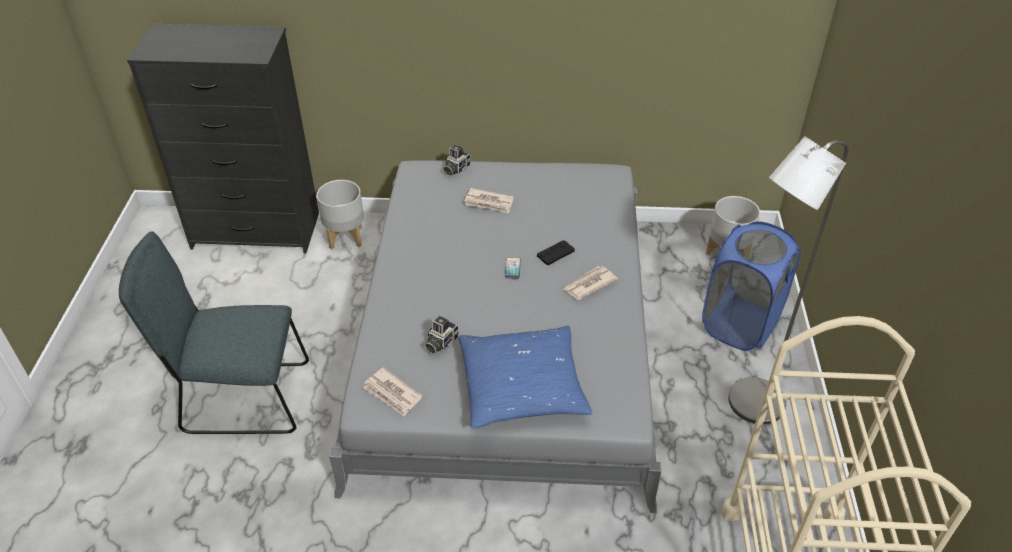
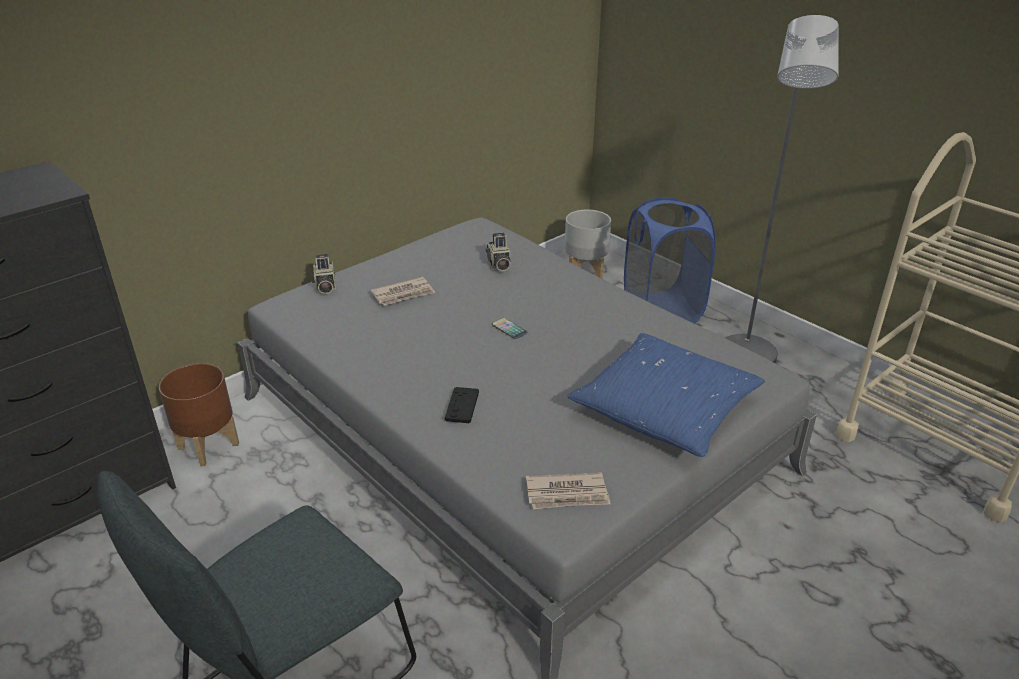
camera: 45 degrees left, 10 degrees down
grey planter [317,180,364,249] -> brown planter [159,363,239,466]
camera [424,316,459,354] -> camera moved to [486,233,511,271]
black game controller [537,240,575,265] -> black game controller moved to [445,387,479,423]
newspaper [563,266,618,300] -> none

